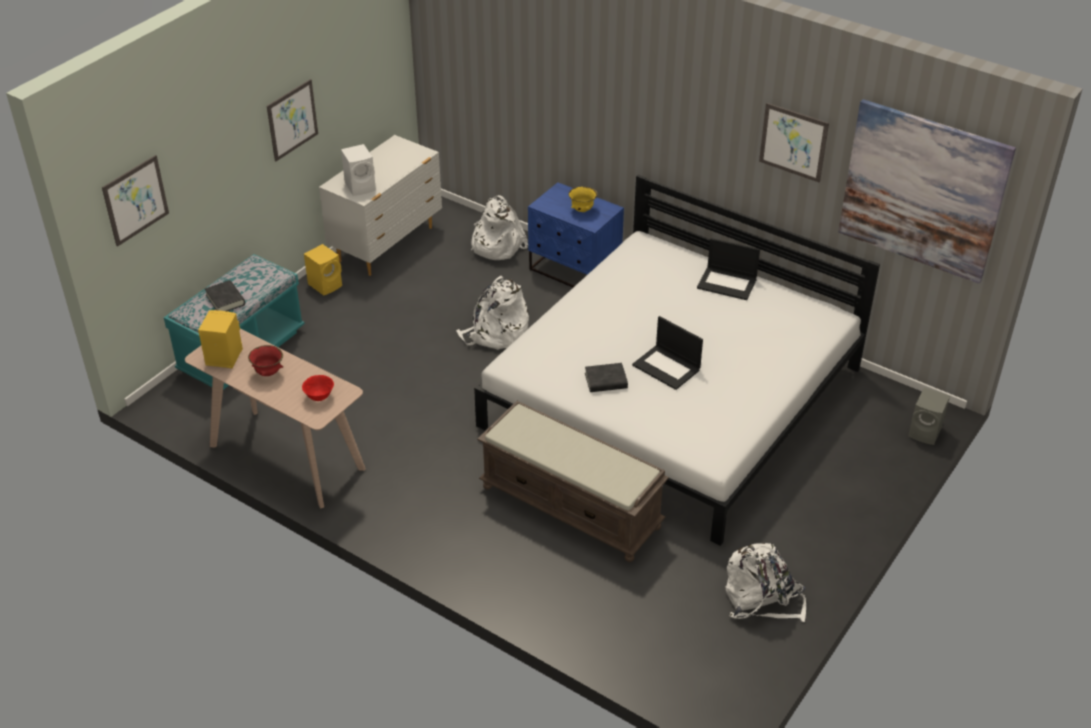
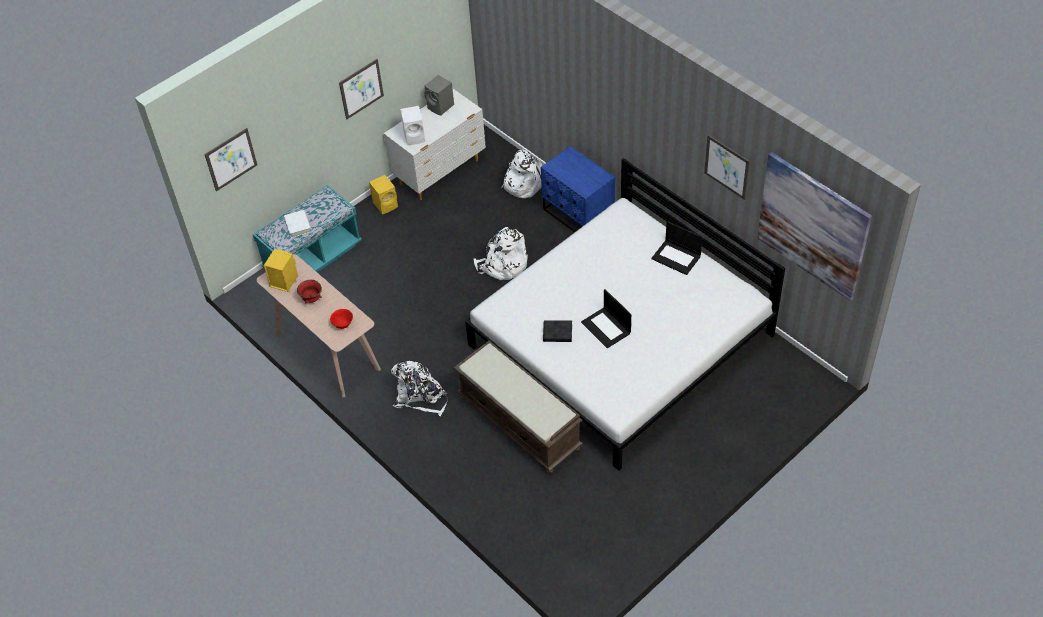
camera: 15 degrees right, 10 degrees up
black book [205,280,245,311] -> white book [284,210,311,238]
yellow bowl [568,186,598,212] -> none
white backpack [726,543,806,622] -> white backpack moved to [391,361,448,416]
grey speaker [908,387,950,445] -> grey speaker moved to [424,75,454,116]

